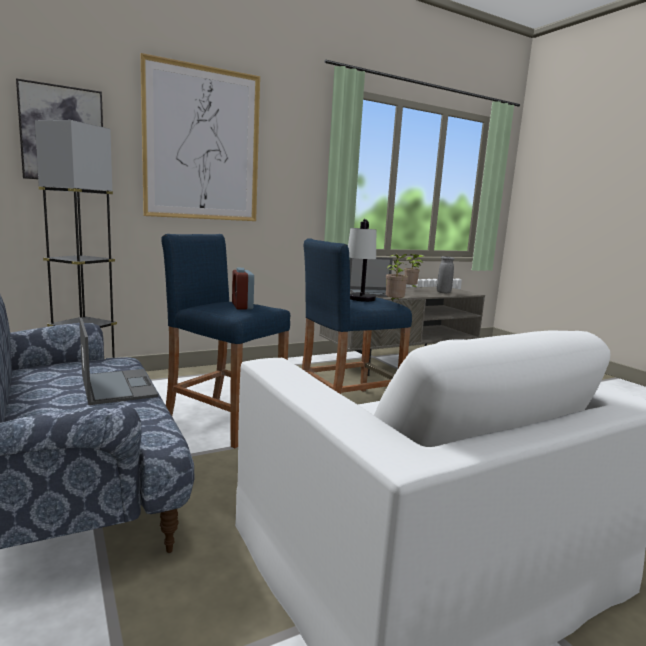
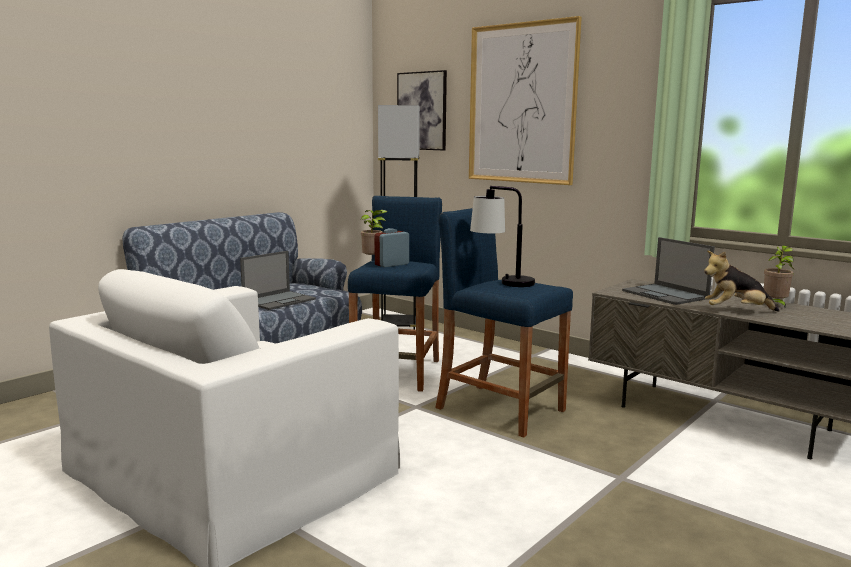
camera: 70 degrees right, 0 degrees up
potted plant [386,254,408,301] -> potted plant moved to [361,210,388,255]
grey vase [437,256,454,293] -> none
none -> plush toy [704,250,780,312]

